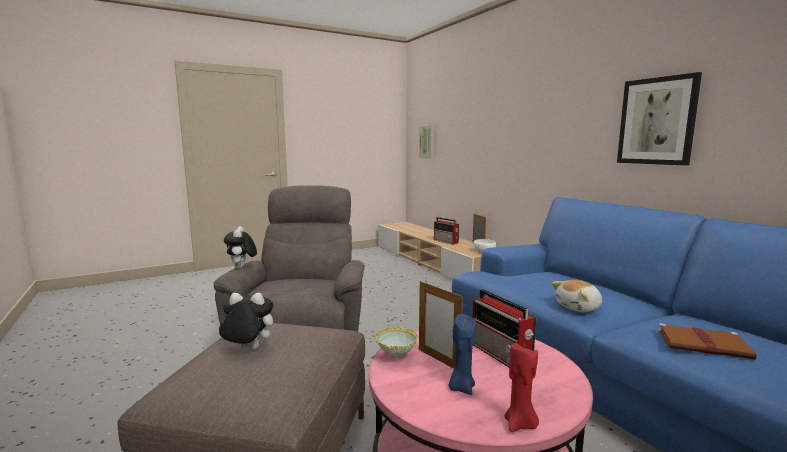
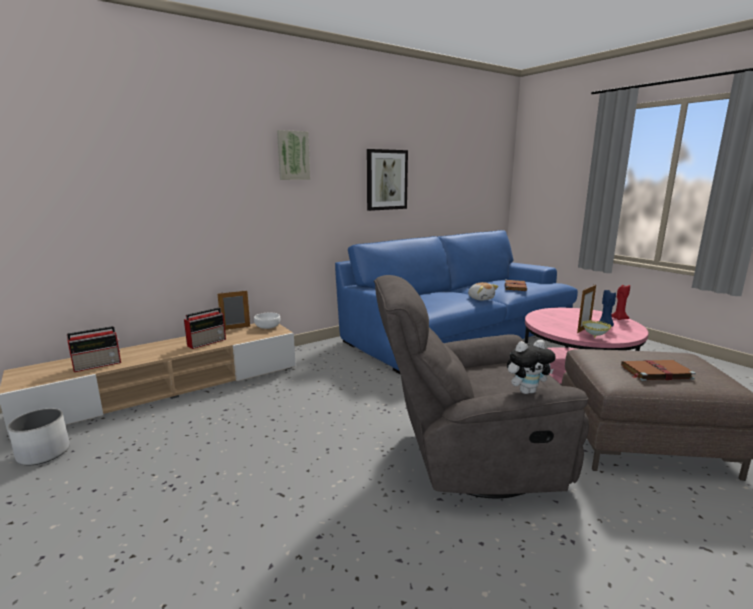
camera: 95 degrees left, 5 degrees up
plush toy [219,292,274,350] -> brown book [621,360,696,381]
picture [419,125,434,159] -> picture moved to [277,130,310,180]
radio [473,289,536,367] -> radio moved to [67,326,121,372]
none -> white planter [8,408,70,465]

